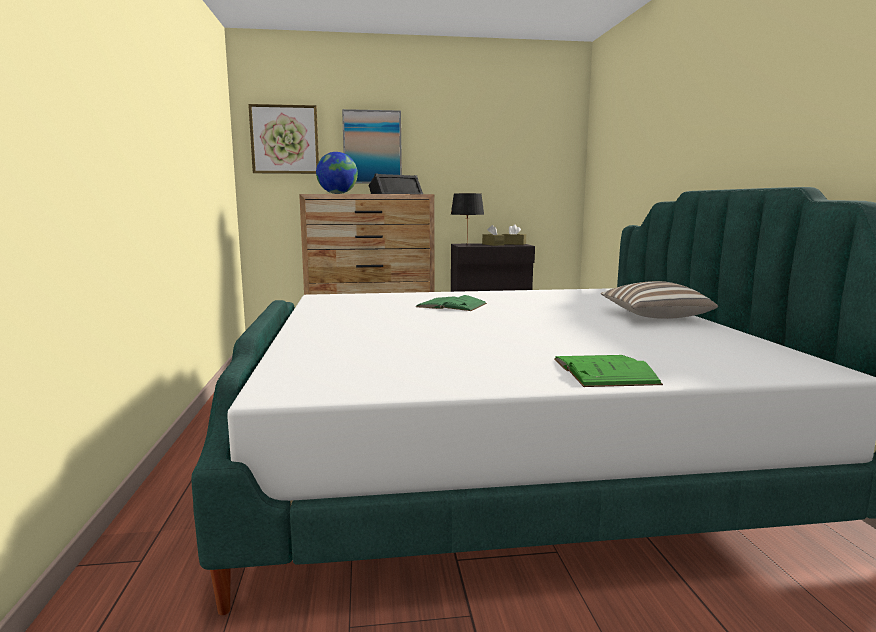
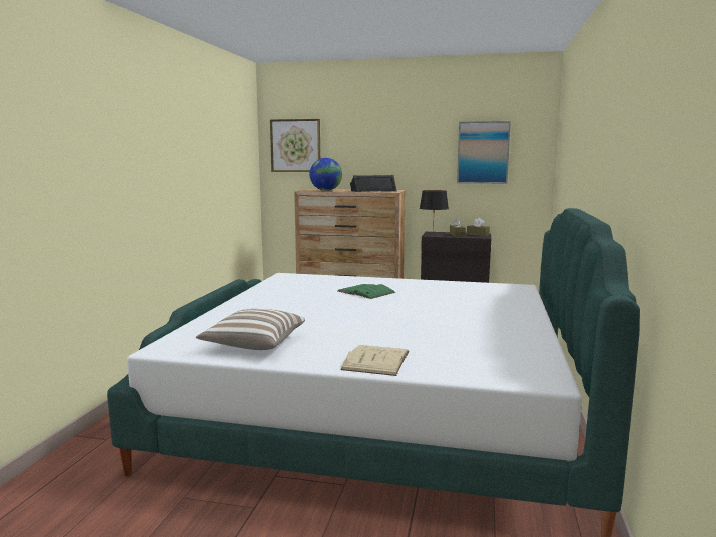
camera: 20 degrees right, 0 degrees up
picture [342,109,402,184] -> picture moved to [457,121,511,184]
green book [554,355,663,387] -> beige book [340,345,409,376]
pillow [601,281,718,319] -> pillow moved to [196,309,305,350]

